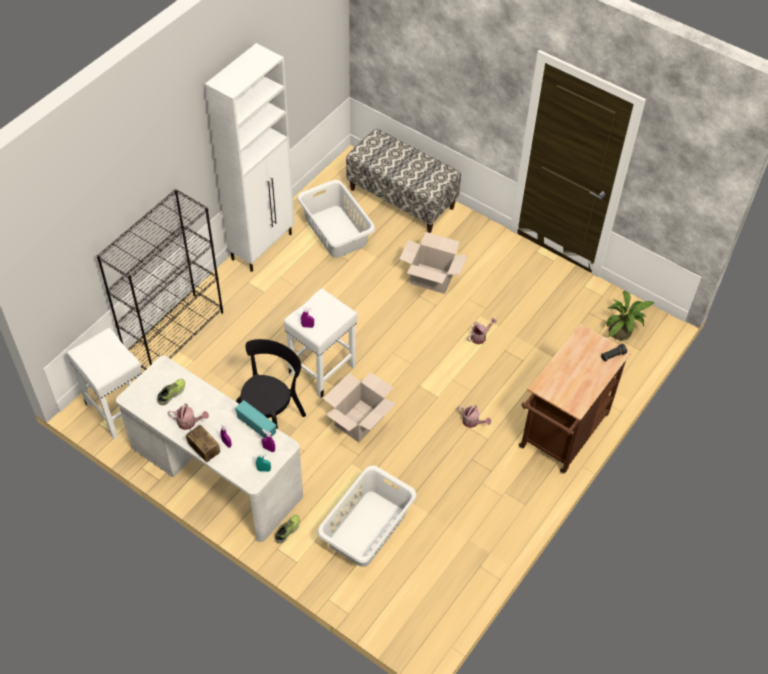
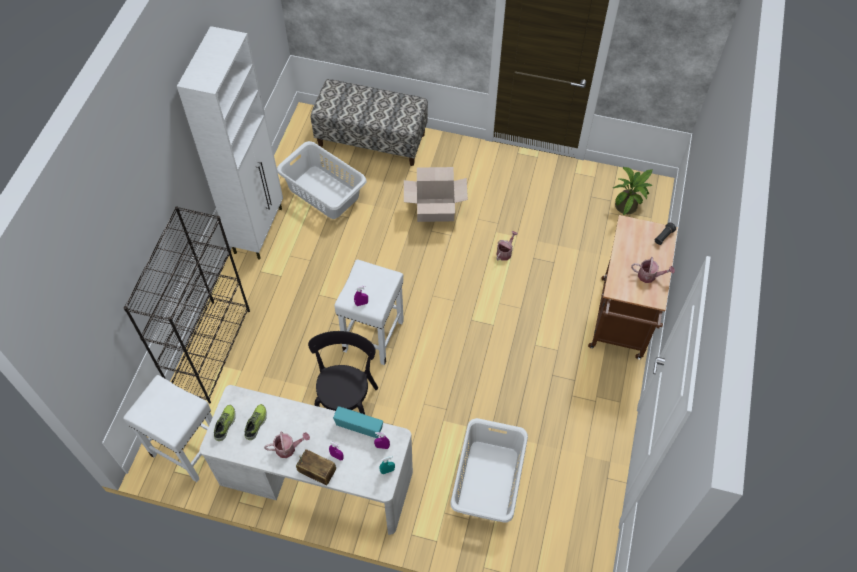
camera: 20 degrees left, 5 degrees up
shoe [275,515,300,543] -> shoe moved to [214,405,236,441]
cardboard box [323,372,396,442] -> none
watering can [457,405,491,428] -> watering can moved to [631,257,675,283]

